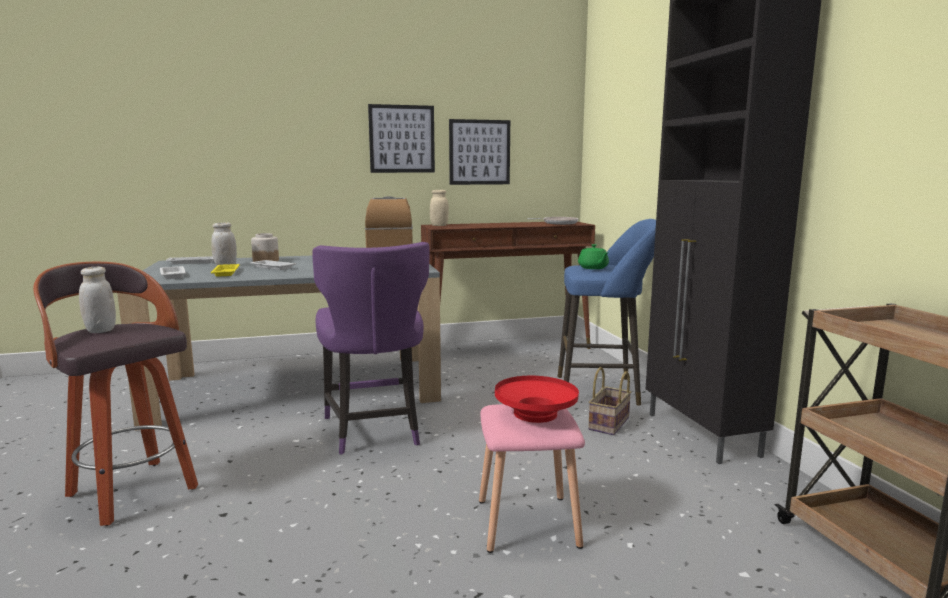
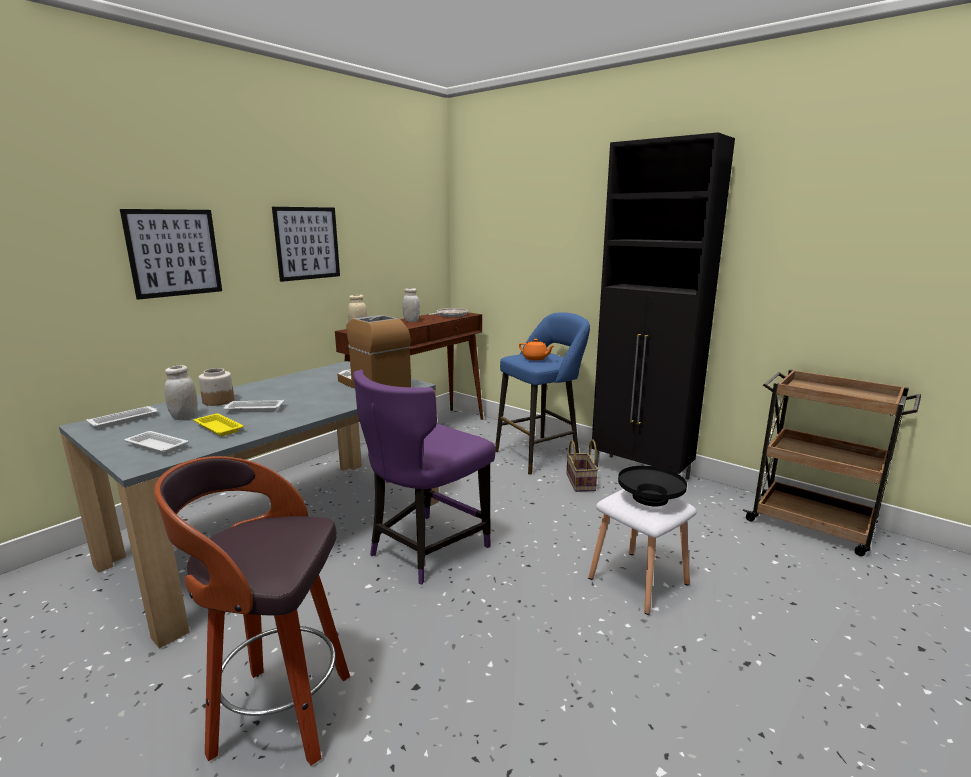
camera: 35 degrees left, 5 degrees up
white jar [79,267,116,333] -> white jar moved to [403,288,420,322]
purple chair [312,242,430,455] -> purple chair turned 90 degrees clockwise [353,370,496,584]
picture [449,119,510,185] -> picture moved to [120,209,222,300]
pink stool [479,404,585,553] -> white stool [589,489,697,615]
red bowl [495,376,579,423] -> black bowl [618,466,687,506]
green teapot [578,244,609,269] -> orange teapot [519,339,554,360]

